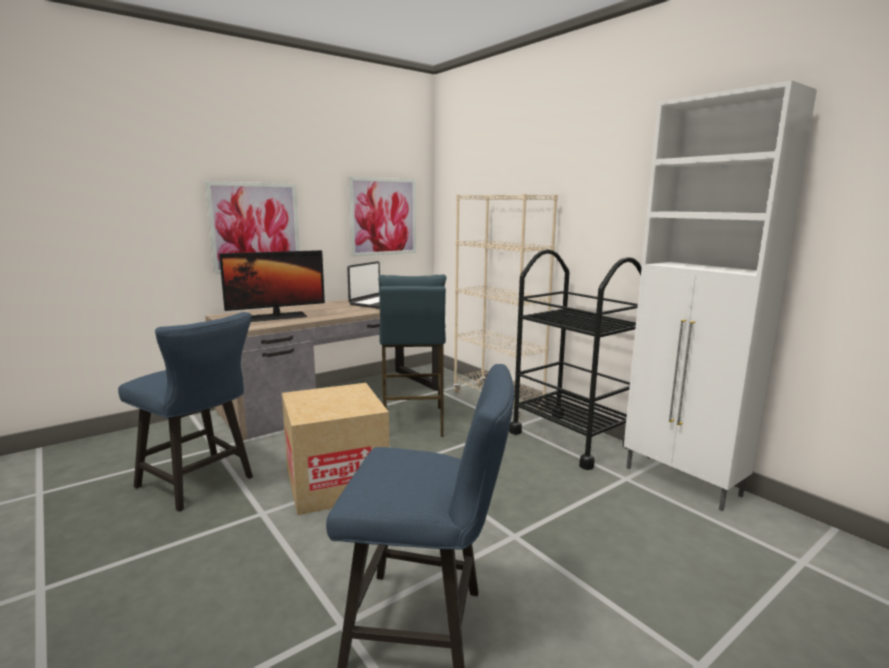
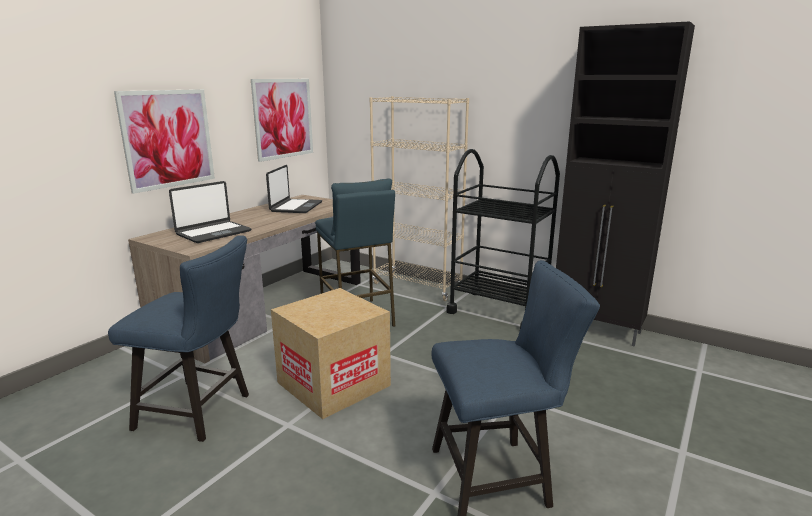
camera: 20 degrees left, 5 degrees up
monitor [219,250,325,322] -> laptop [169,181,251,243]
white cabinet [624,80,817,511] -> black cabinet [556,21,695,347]

